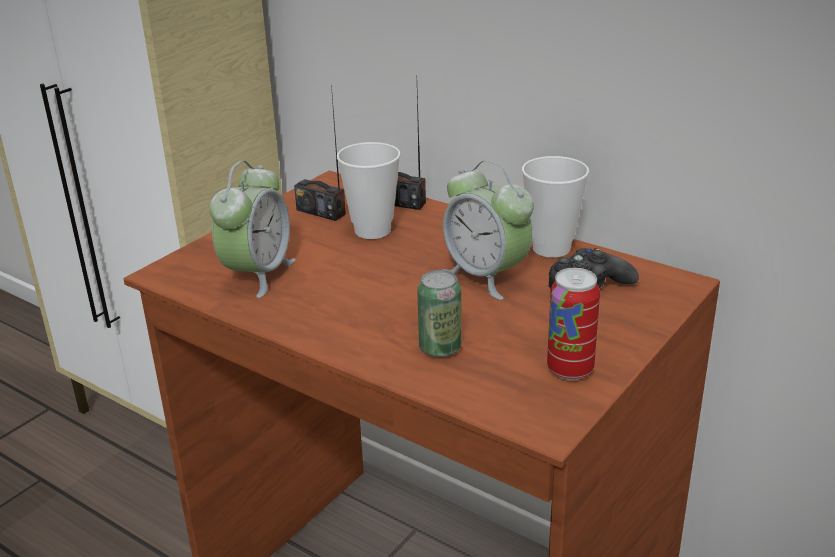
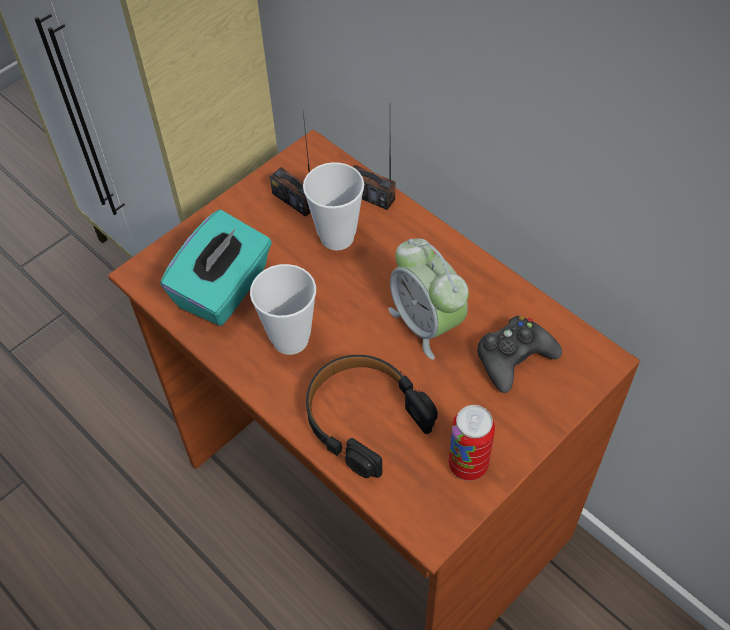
camera: 10 degrees right, 25 degrees up
alarm clock [210,161,296,298] -> turquoise tissue box [160,210,272,326]
can [417,270,462,357] -> black headphones [306,355,438,478]
cup [522,156,589,258] -> cup moved to [250,264,316,355]

